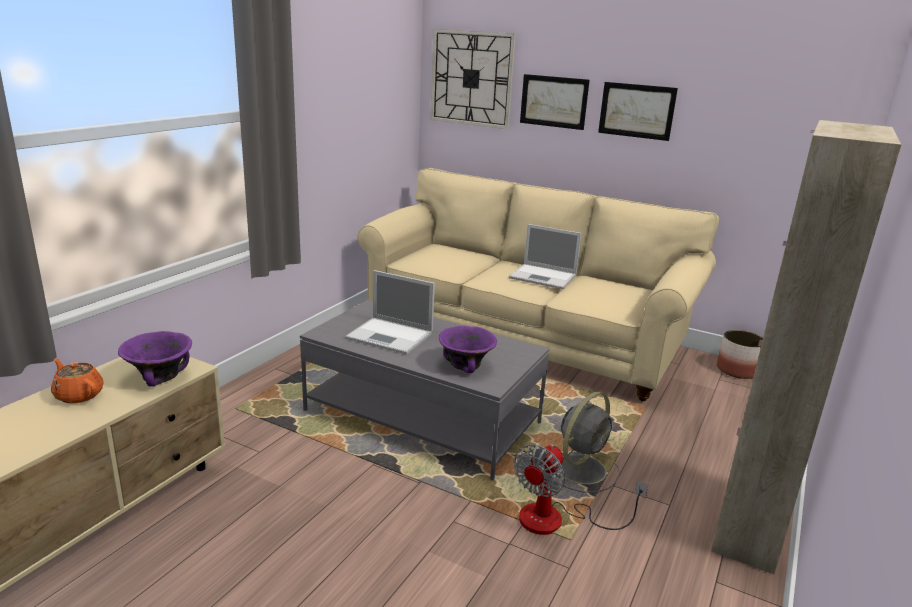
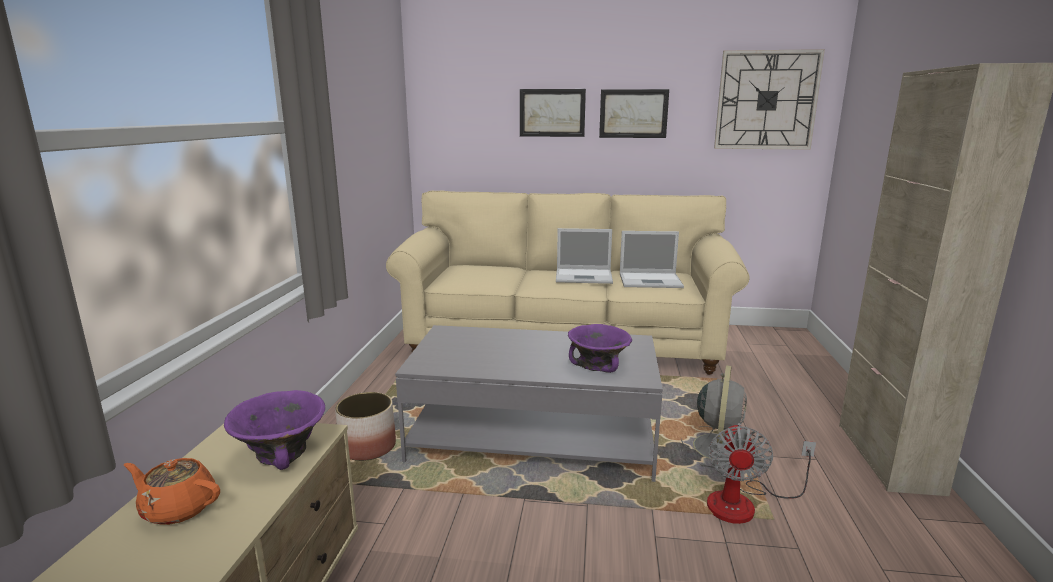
camera: 20 degrees left, 5 degrees down
laptop [345,270,435,354] -> laptop moved to [620,231,684,288]
wall clock [430,29,516,129] -> wall clock moved to [714,49,825,150]
planter [717,330,763,379] -> planter moved to [335,392,396,461]

